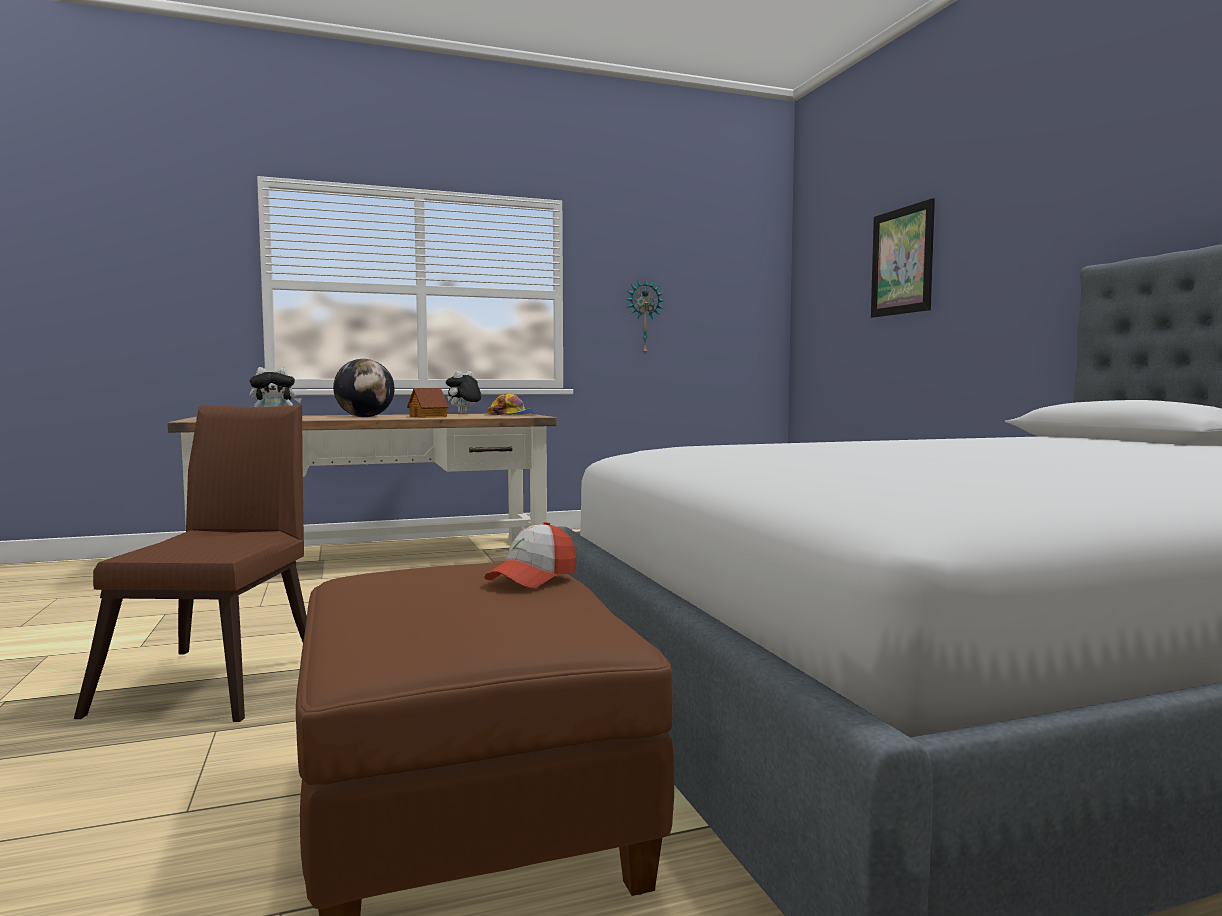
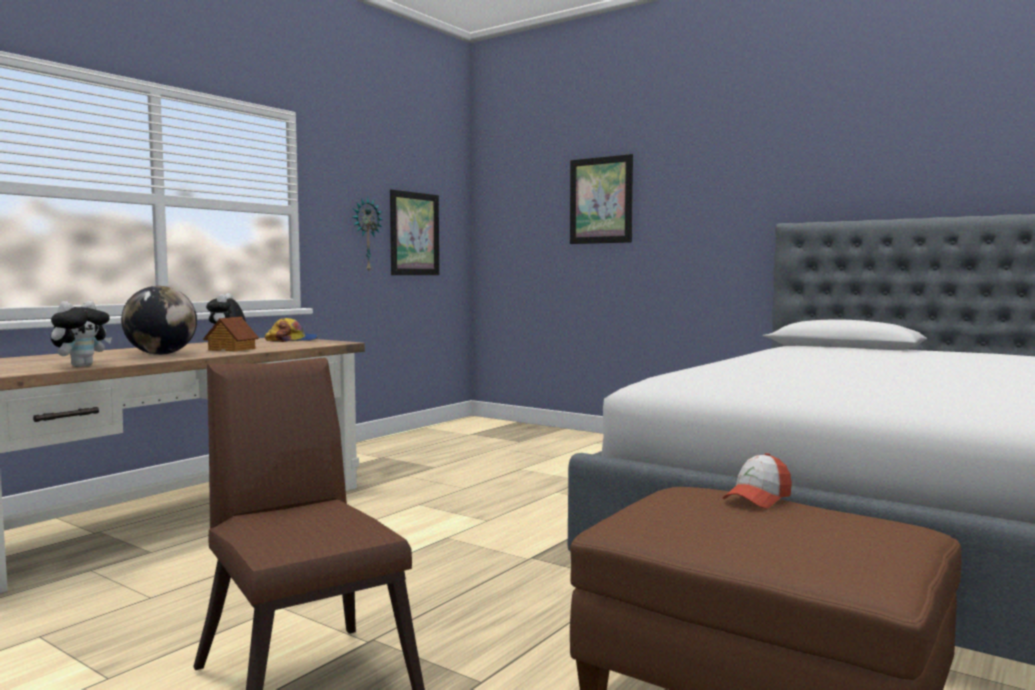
camera: 35 degrees left, 0 degrees up
cap [484,522,576,588] -> cap turned 45 degrees clockwise [723,453,792,509]
none -> picture [390,189,439,275]

